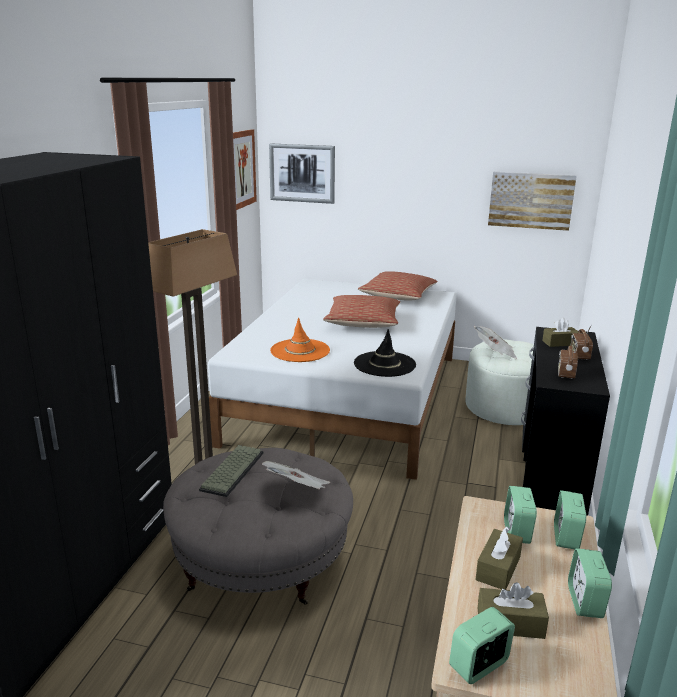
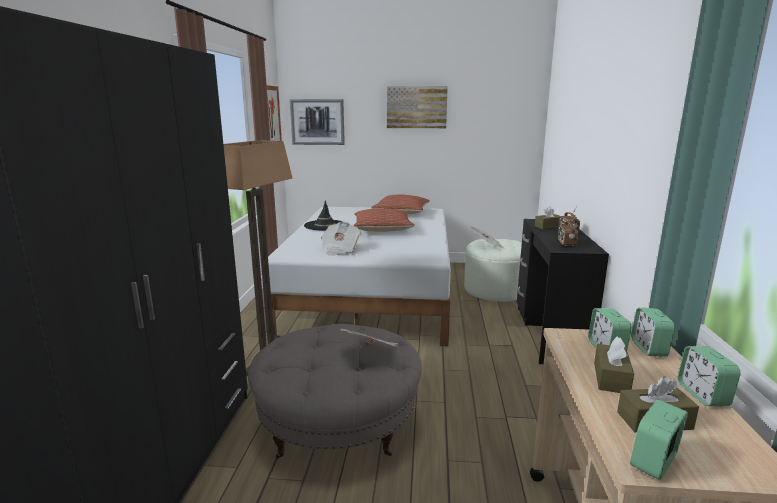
camera: 10 degrees left, 5 degrees down
keyboard [199,445,264,497] -> none
orange hat [270,317,330,362] -> newspaper [321,222,361,256]
black hat [354,329,416,377] -> black hat moved to [304,201,343,230]
picture [488,172,577,231] -> picture moved to [387,86,448,128]

